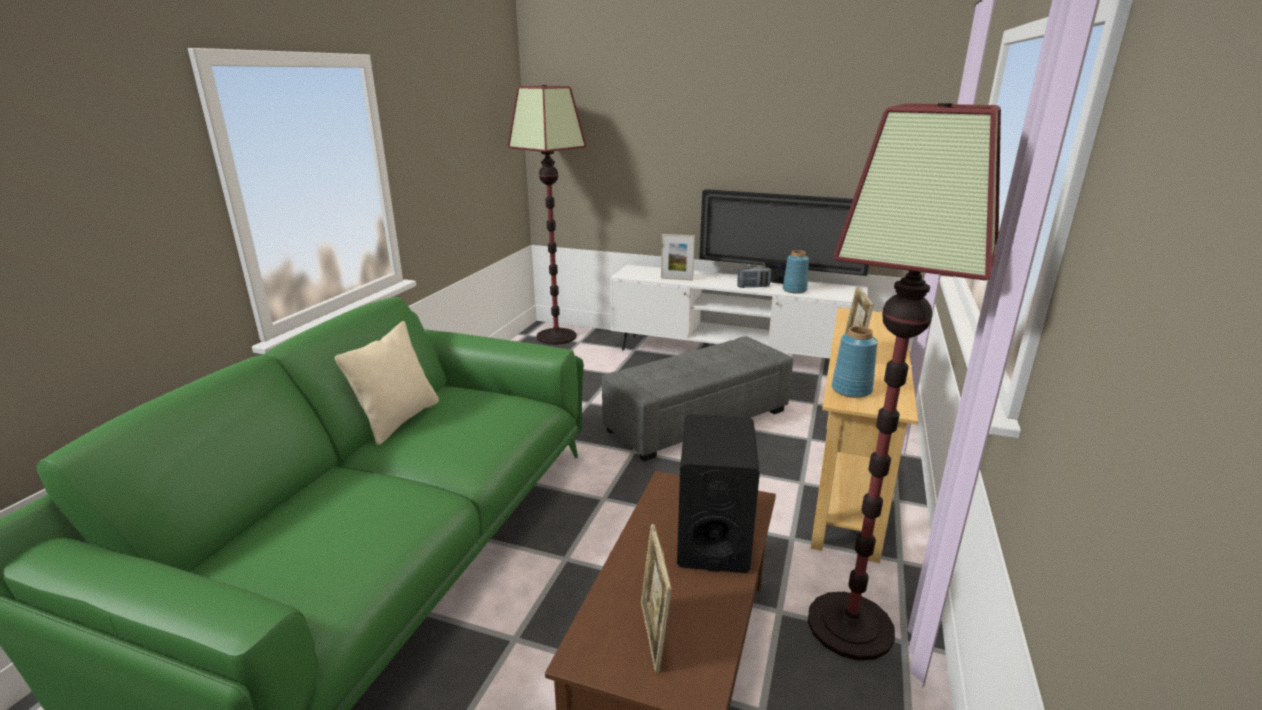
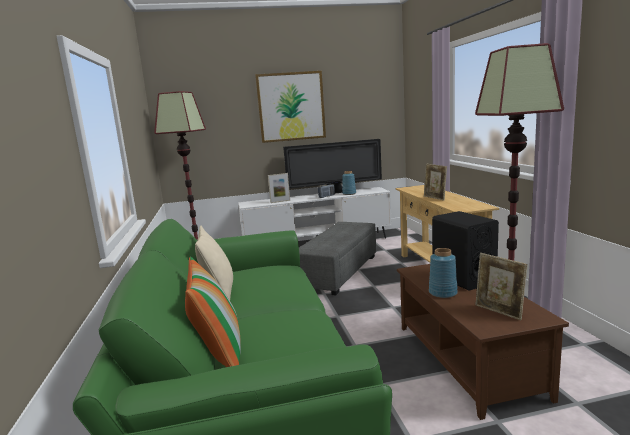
camera: 30 degrees left, 10 degrees down
blue vase [831,326,878,398] -> blue vase moved to [429,248,458,298]
none -> pillow [185,257,241,367]
none -> picture [255,71,326,143]

